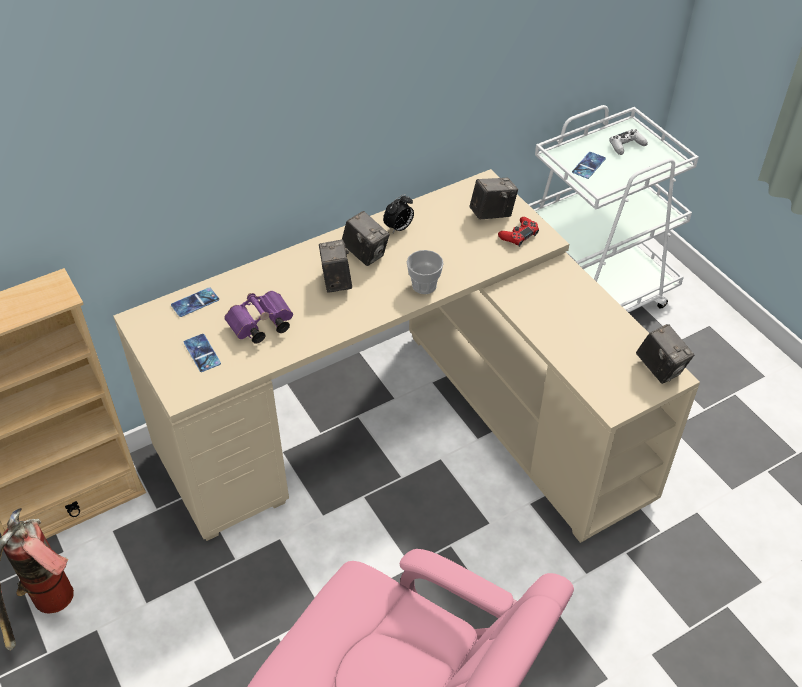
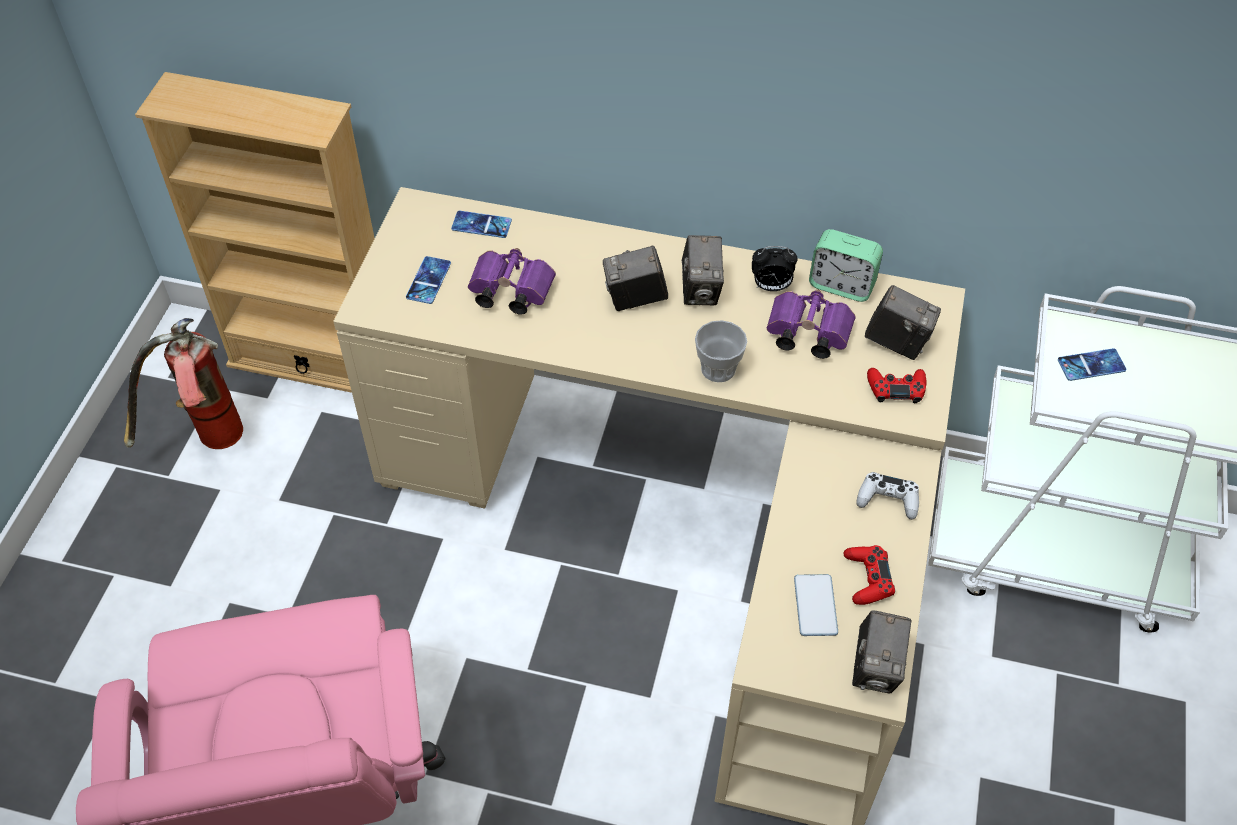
camera: 45 degrees right, 5 degrees up
camera [319,240,352,292] -> camera turned 135 degrees counterclockwise [603,246,668,311]
white game controller [609,129,648,155] -> white game controller moved to [856,472,919,520]
none -> purple binoculars [767,290,856,359]
none -> phone [794,574,838,636]
none -> alarm clock [809,229,883,302]
none -> red game controller [844,545,895,605]

